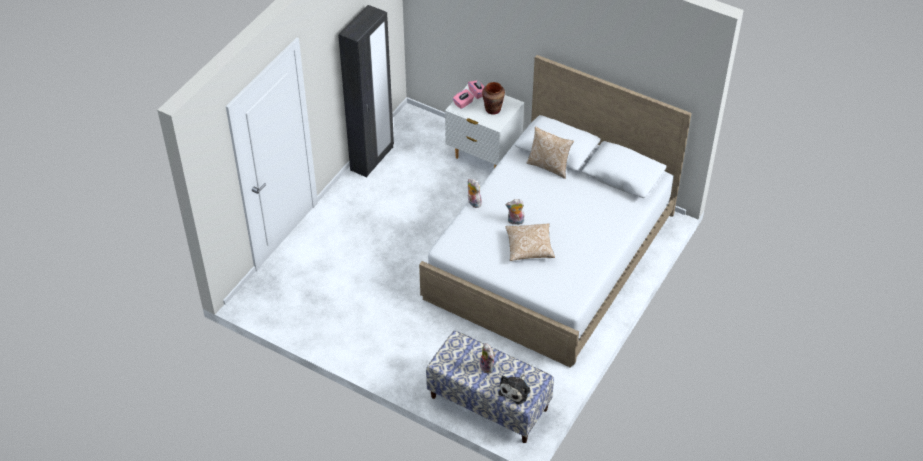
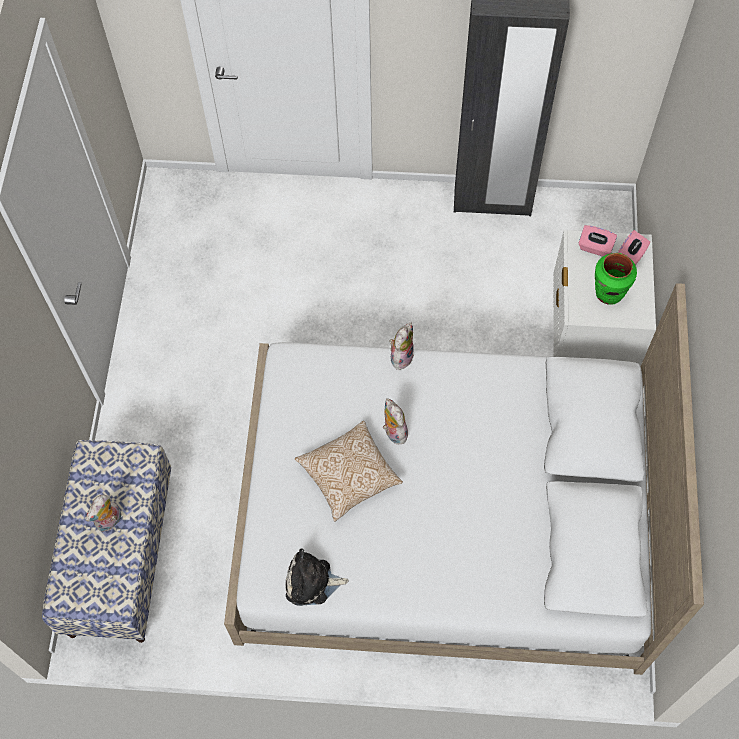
camera: 65 degrees right, 15 degrees up
brown vase [482,82,505,115] -> green vase [595,253,637,305]
plush toy [498,374,530,404] -> plush toy moved to [285,548,349,606]
pillow [526,126,574,179] -> none

